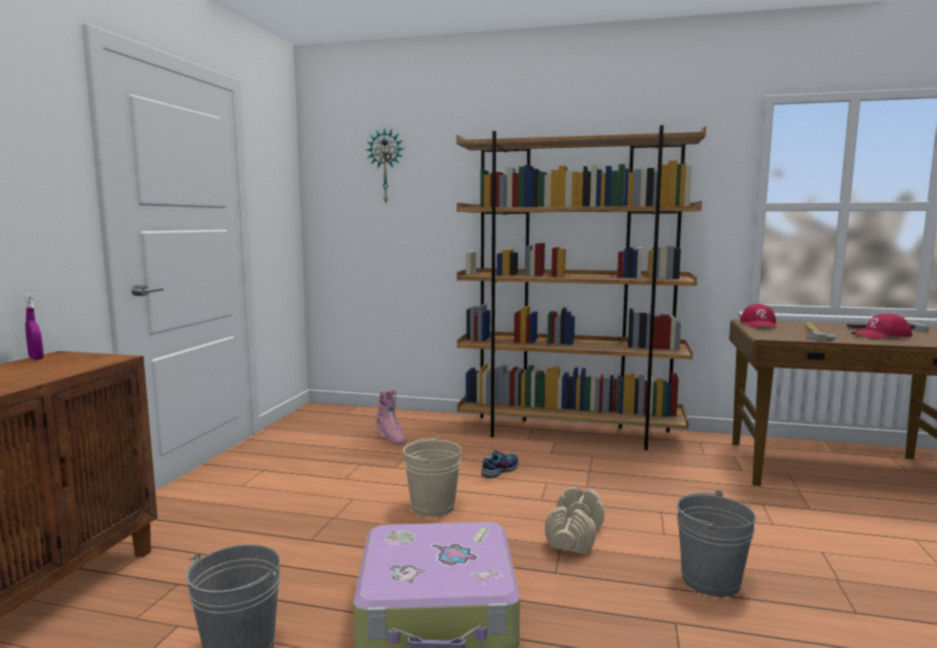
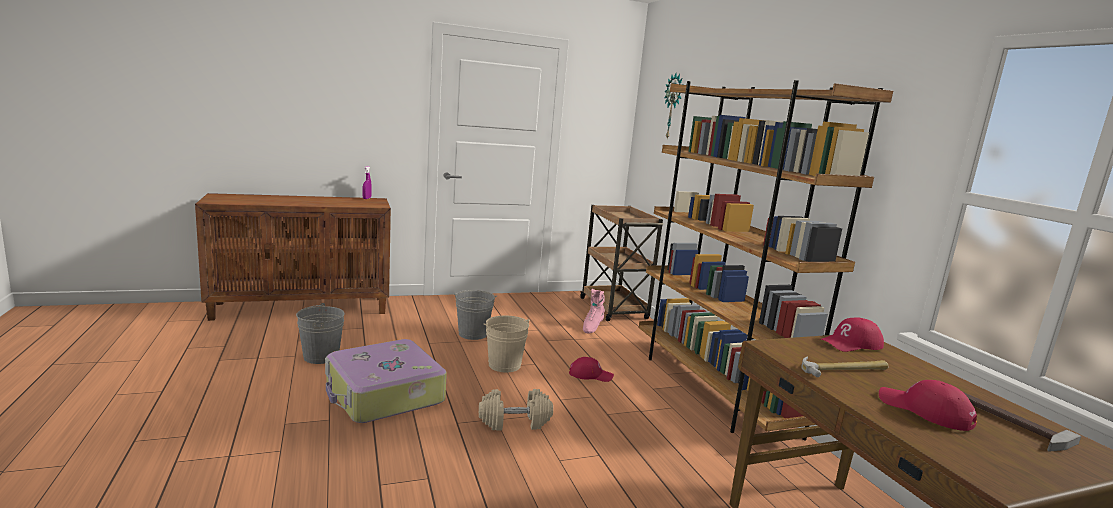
camera: 55 degrees right, 5 degrees up
shoe [481,448,519,478] -> red cap [569,357,614,382]
grey bucket [676,490,756,597] -> grey bucket moved to [453,290,497,340]
none -> brown cart [580,205,663,321]

